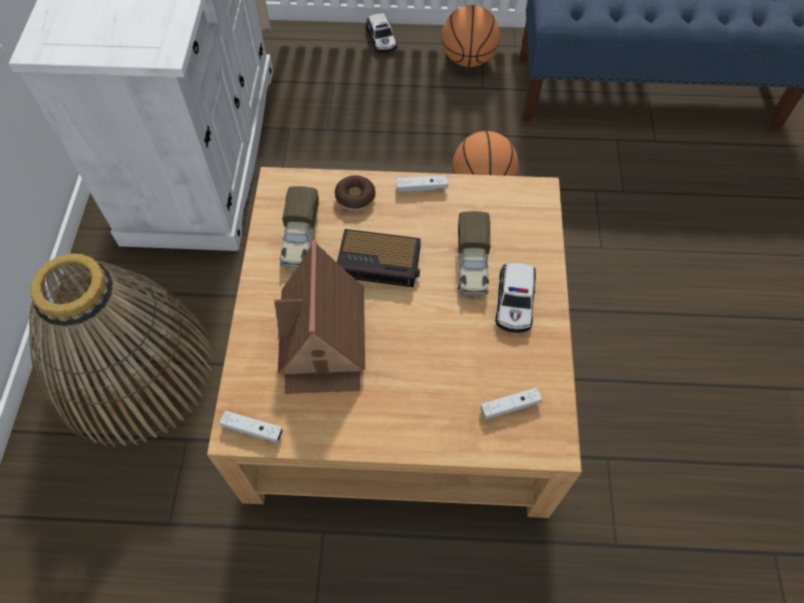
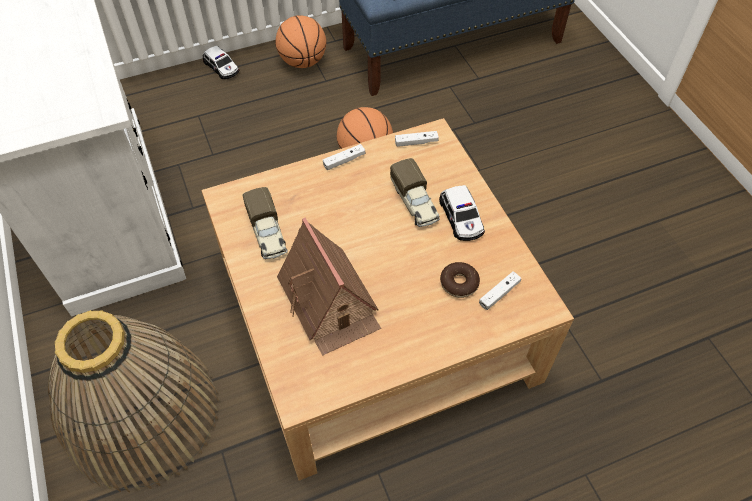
camera: 25 degrees left, 5 degrees down
white game controller [220,411,283,443] -> white game controller moved to [395,131,439,147]
donut [335,175,375,211] -> donut moved to [440,262,480,298]
alarm clock [337,229,421,287] -> none

